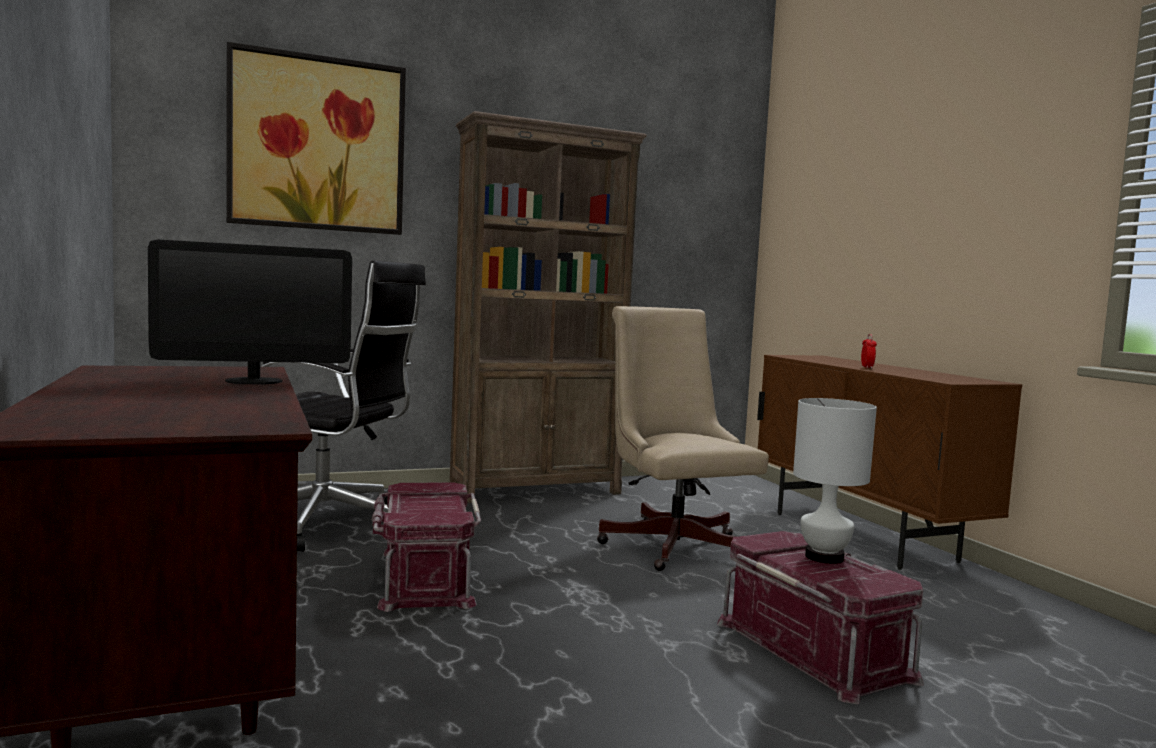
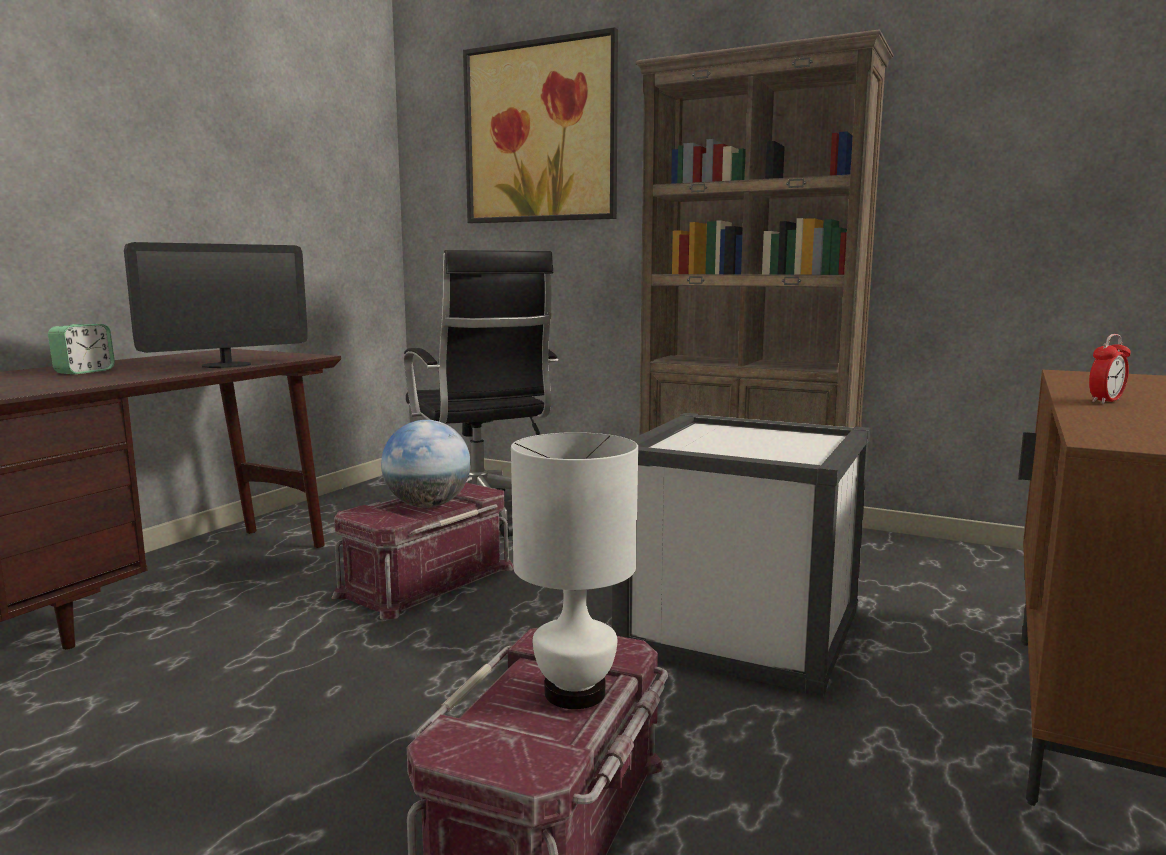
camera: 50 degrees right, 5 degrees up
monitor [148,239,352,384] -> monitor turned 75 degrees counterclockwise [124,242,308,368]
beige office chair [597,306,769,571] -> white storage box [612,413,870,698]
none -> alarm clock [48,324,115,374]
none -> globe [381,420,471,508]

